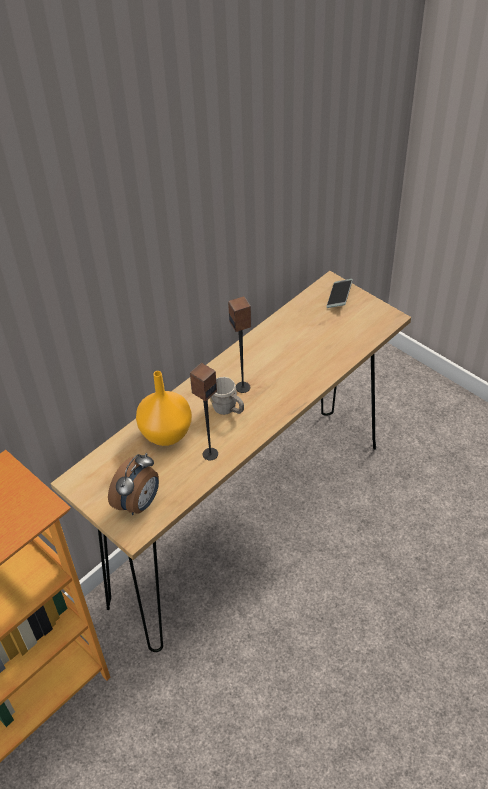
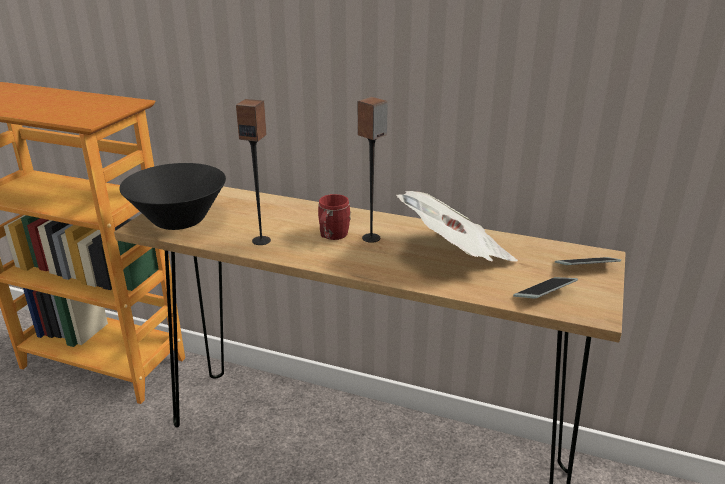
camera: 65 degrees right, 20 degrees down
alarm clock [108,453,159,515] -> black bowl [119,163,226,230]
orange vase [136,371,192,446] -> none
grey mug [210,377,244,415] -> red mug [318,194,351,240]
none -> newspaper [396,191,518,262]
none -> phone [513,277,578,299]

